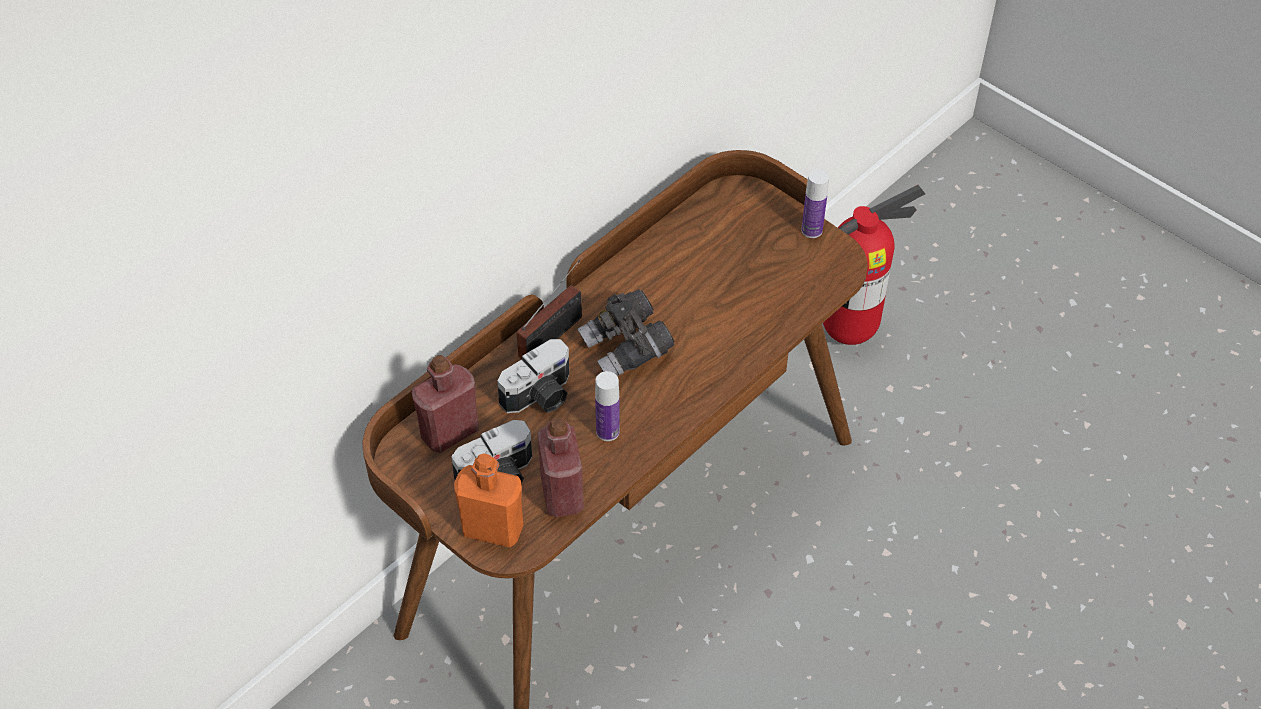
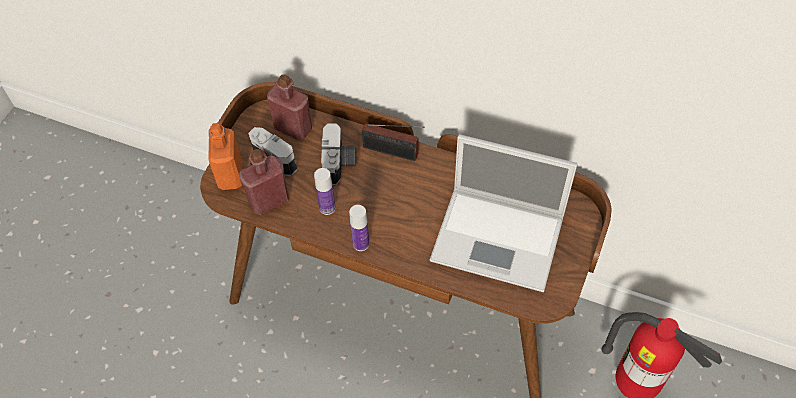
camera: 70 degrees right, 5 degrees up
camera [497,339,569,413] -> camera turned 120 degrees counterclockwise [321,123,356,185]
grey binoculars [577,289,675,376] -> none
bottle [801,169,829,238] -> bottle moved to [349,205,369,251]
none -> laptop [430,134,578,292]

